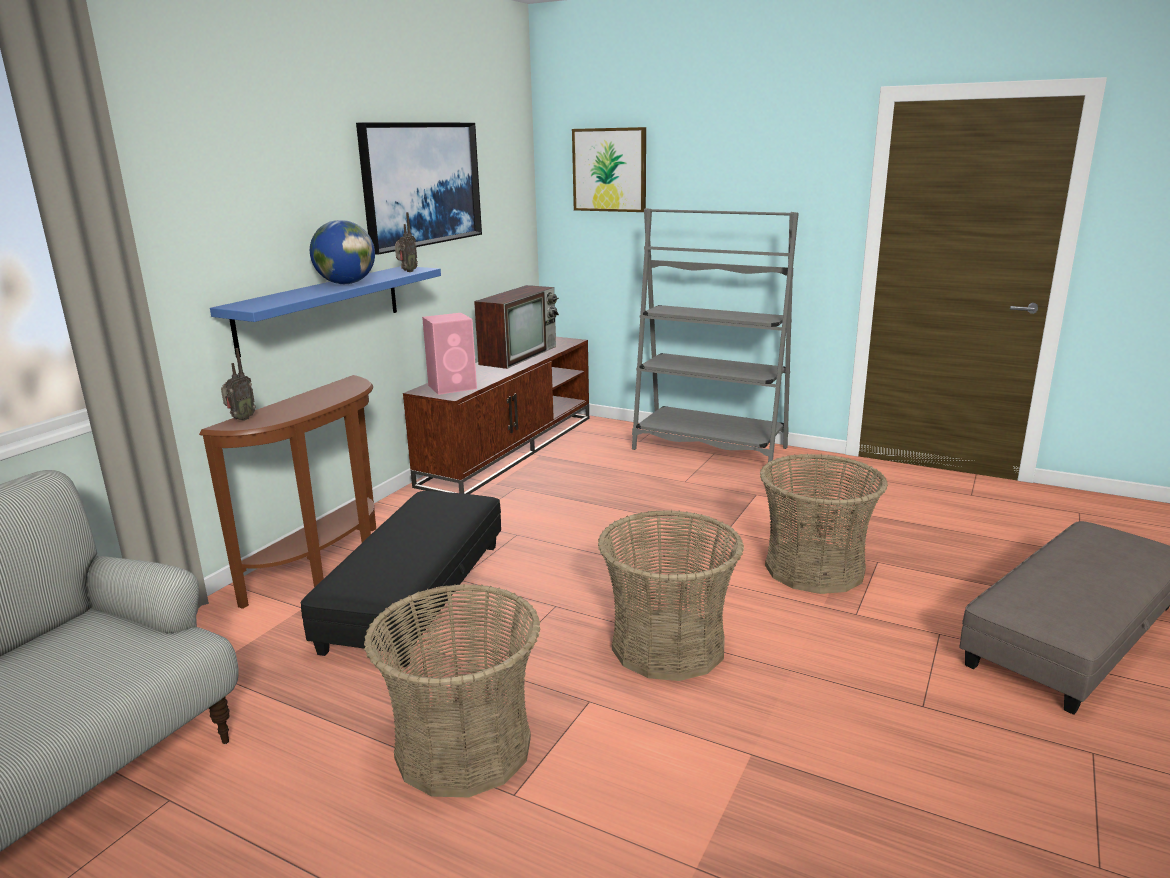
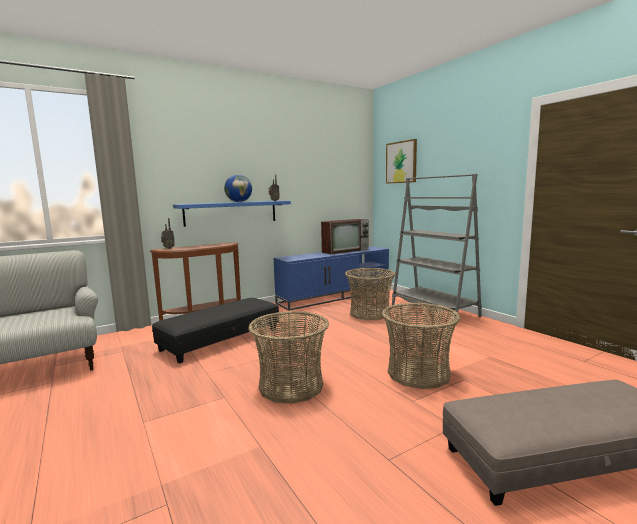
camera: 30 degrees right, 10 degrees down
picture [356,122,482,255] -> none
basket [364,584,541,797] -> basket moved to [345,268,396,320]
brown tv stand [403,337,589,494] -> blue tv stand [273,246,389,311]
pink speaker [422,313,477,395] -> none

